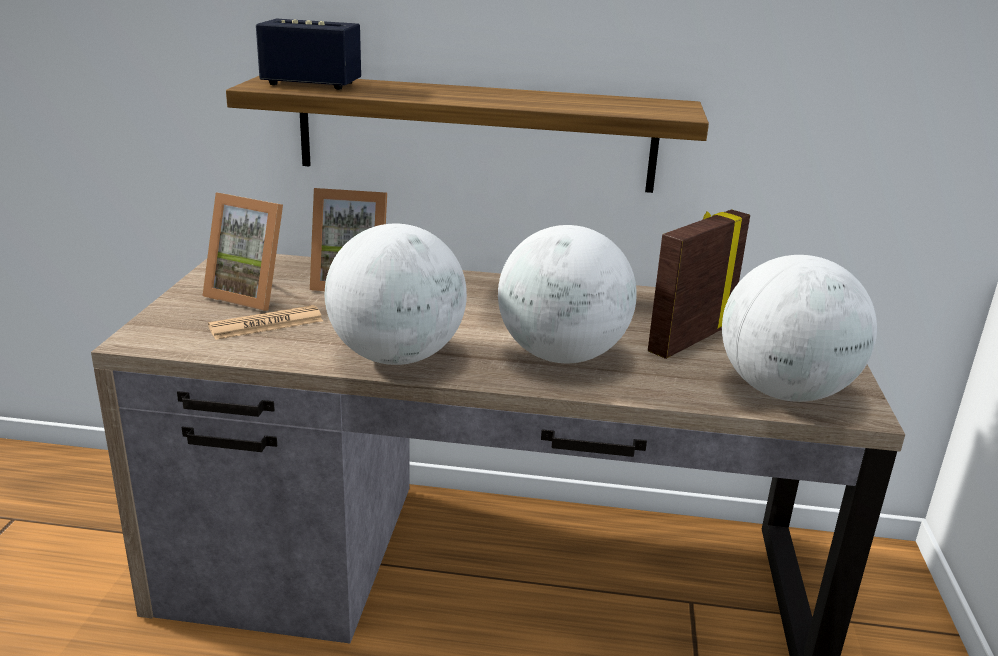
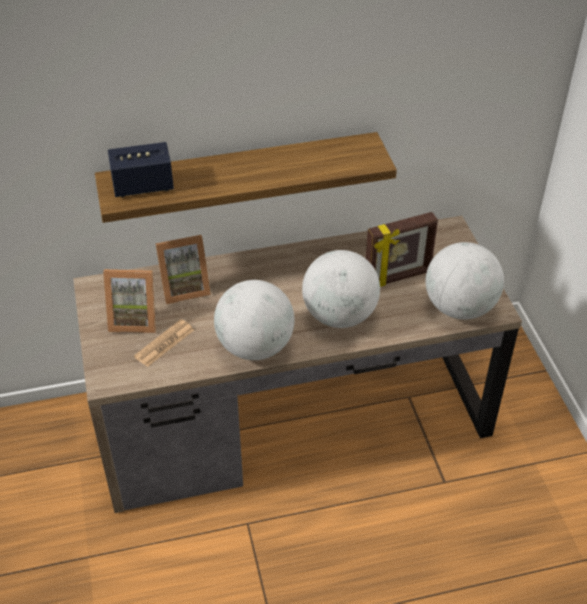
camera: 20 degrees left, 20 degrees up
picture frame [648,209,750,359] -> picture frame turned 135 degrees counterclockwise [366,212,438,287]

